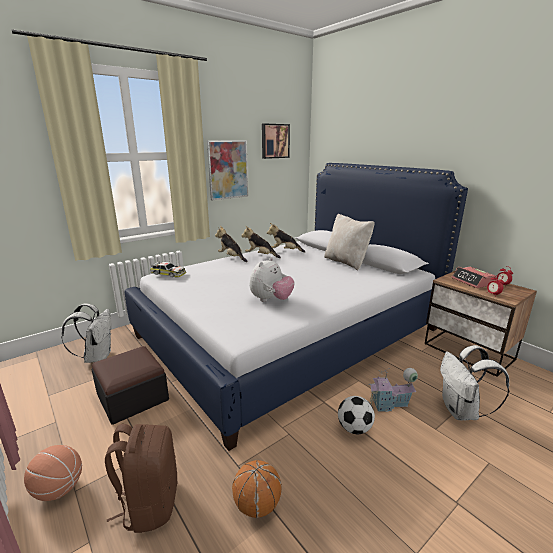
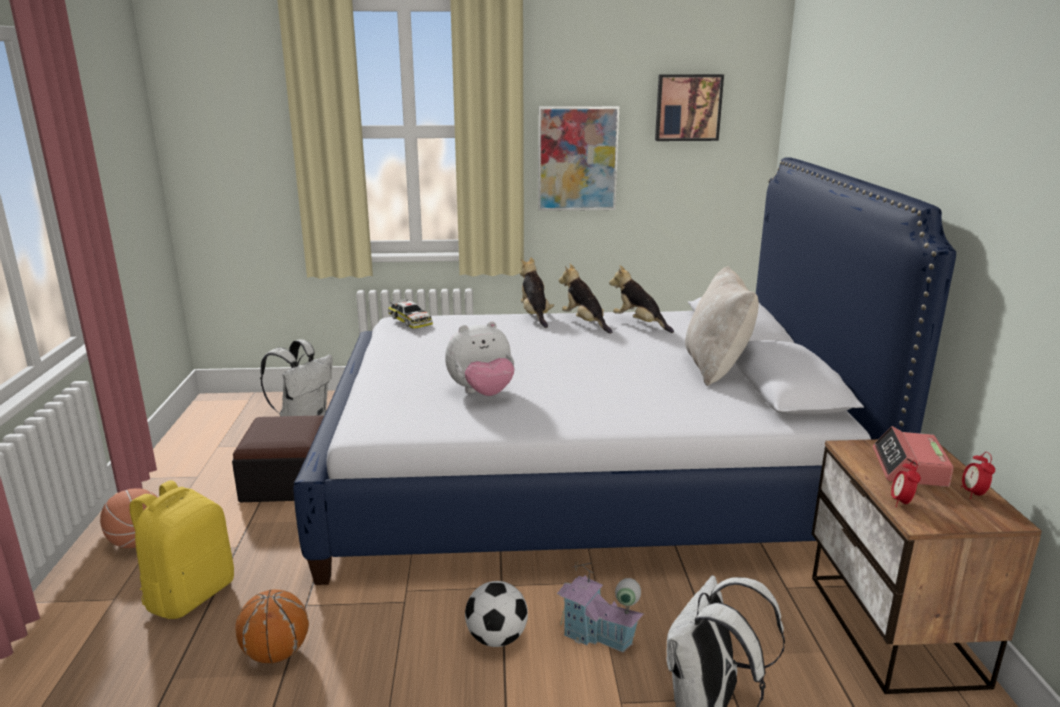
camera: 35 degrees right, 0 degrees up
brown backpack [105,424,178,533] -> yellow backpack [130,480,234,619]

